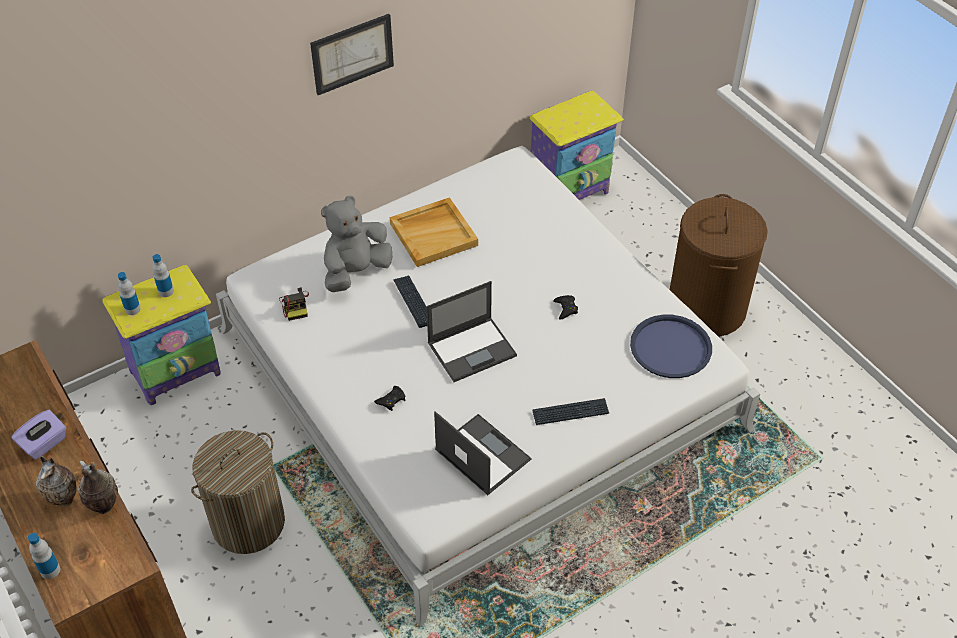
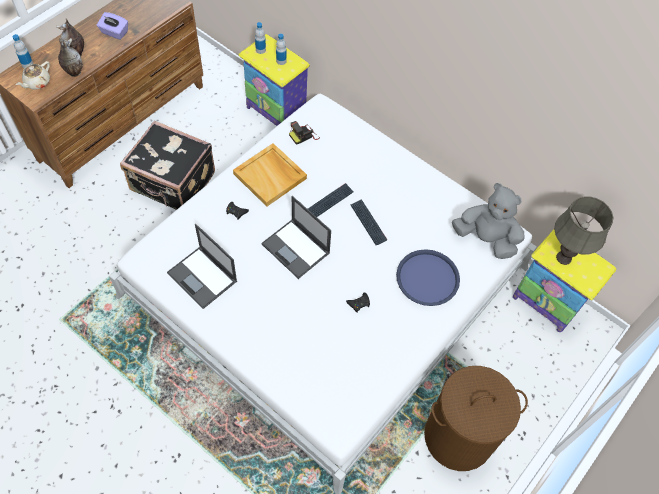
camera: 70 degrees right, 10 degrees up
laundry basket [191,430,285,554] -> black suitcase [120,121,215,210]
picture [310,14,394,95] -> none
grey plush toy [321,196,392,292] -> grey plush toy moved to [452,183,525,259]
beige tray [390,197,478,267] -> beige tray moved to [233,143,307,207]
laptop [434,411,532,495] -> laptop turned 105 degrees clockwise [167,224,237,309]
keyboard [532,398,609,425] -> keyboard moved to [350,199,387,245]
blue tray [630,314,712,378] -> blue tray moved to [396,249,460,306]
none -> beige teapot [16,61,50,90]
none -> grey table lamp [554,196,613,265]

